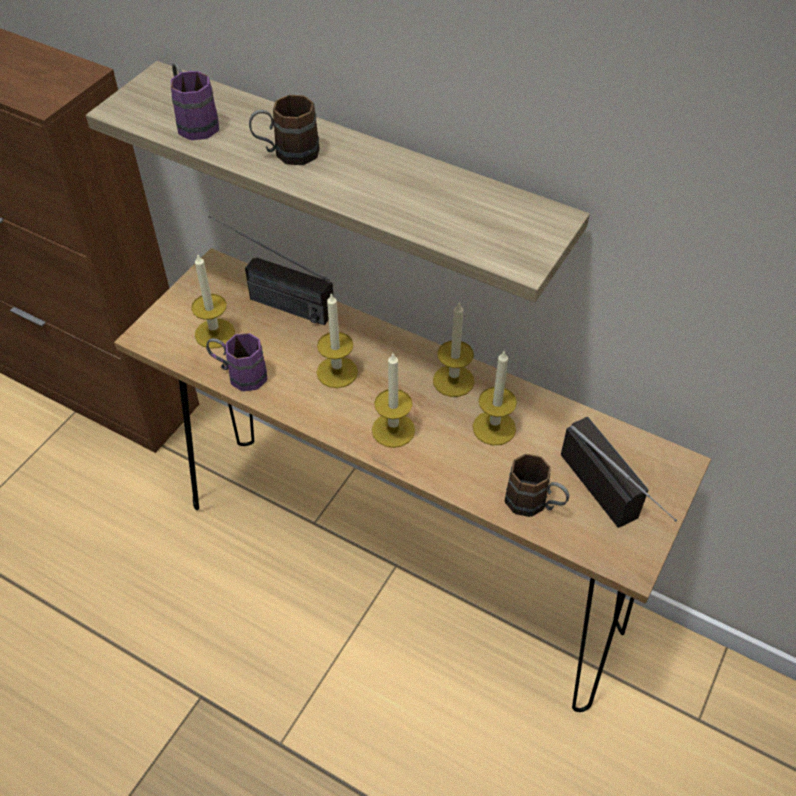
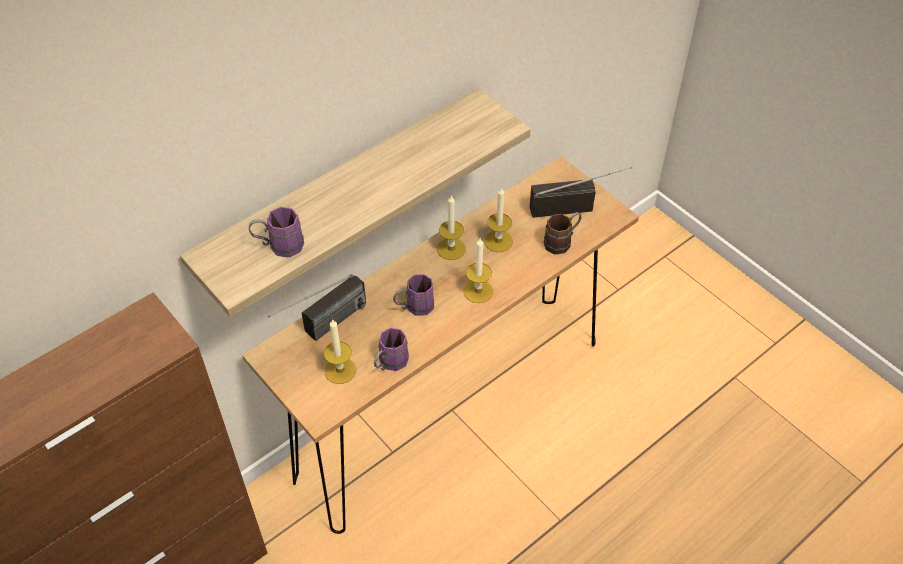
camera: 70 degrees left, 0 degrees up
brown mug [249,95,320,165] -> none
candle [317,293,358,388] -> purple mug [393,274,434,316]

